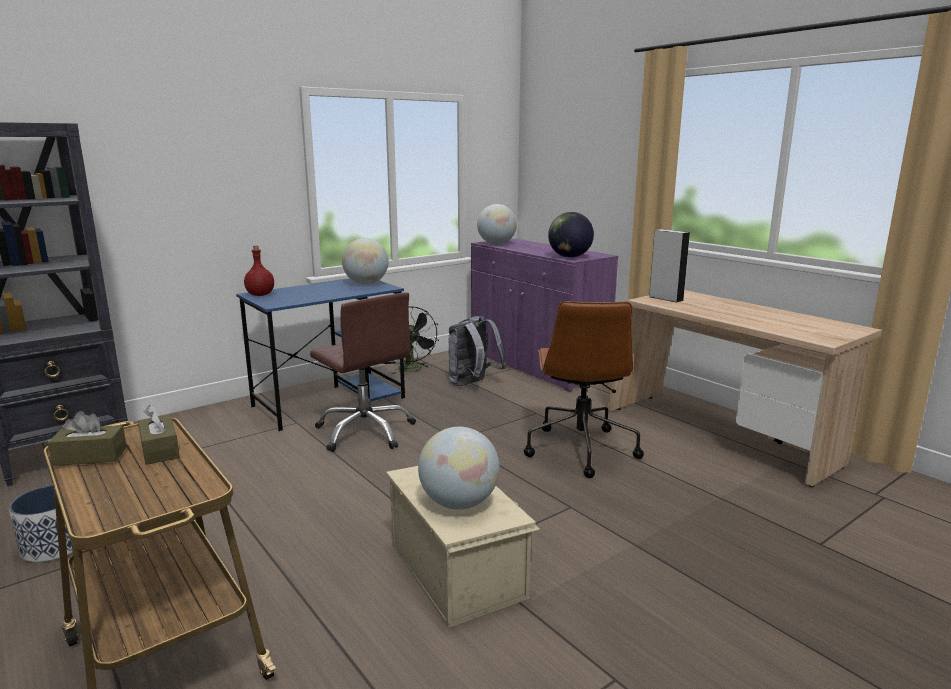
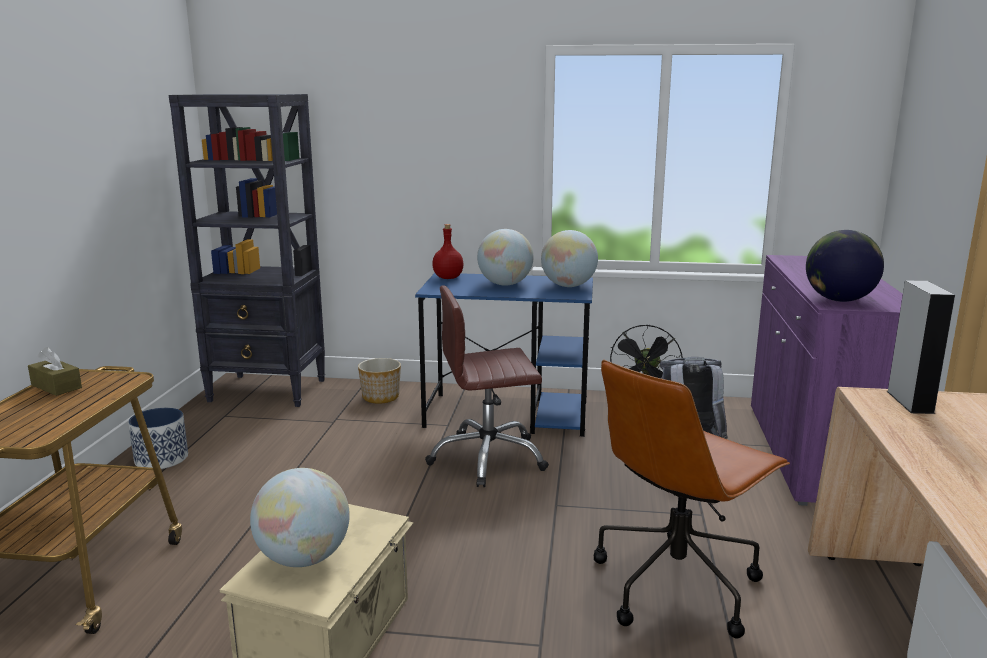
camera: 45 degrees right, 0 degrees up
brown tissue box [138,405,180,465] -> none
brown office chair [310,293,416,452] -> brown office chair turned 75 degrees clockwise [425,286,549,487]
globe [477,204,517,245] -> globe moved to [477,229,533,286]
none -> planter [358,358,401,404]

